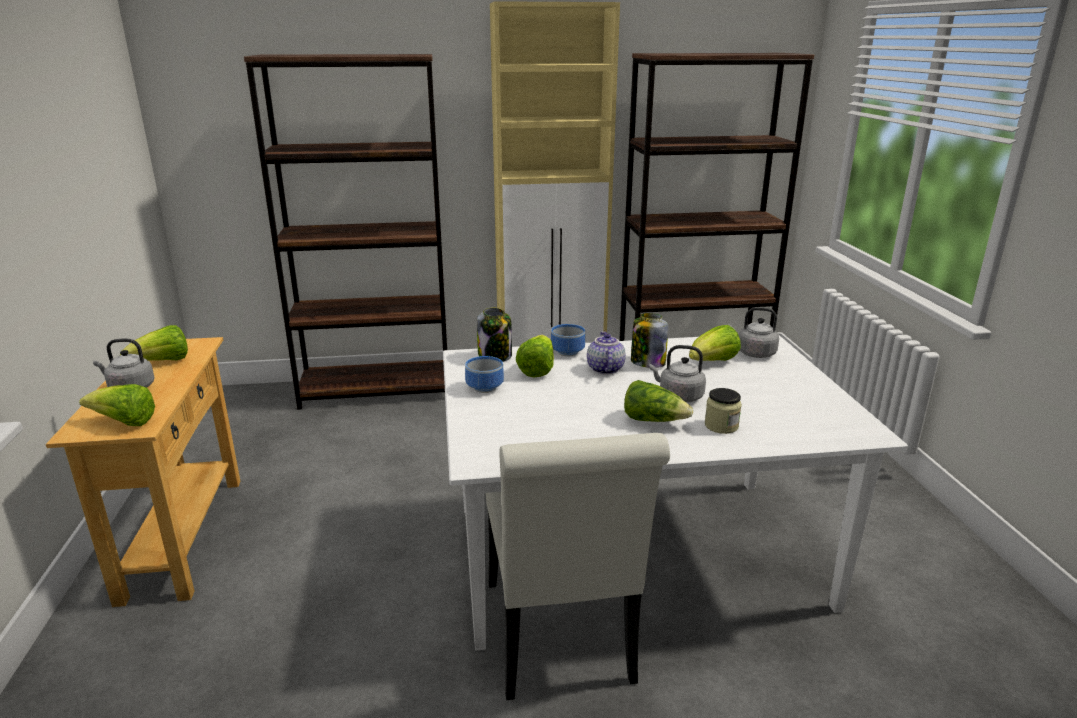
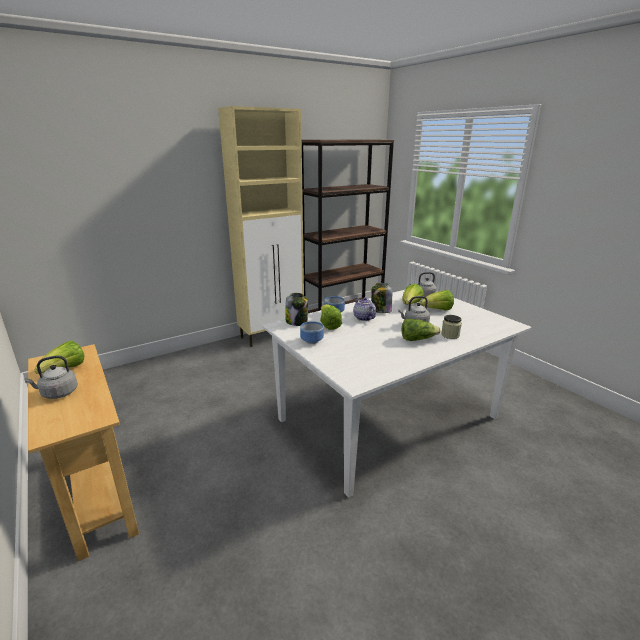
camera: 25 degrees left, 0 degrees up
lettuce [79,384,155,426] -> lettuce moved to [420,290,454,311]
brown bookcase [244,54,447,410] -> none
white chair [486,433,670,700] -> none

